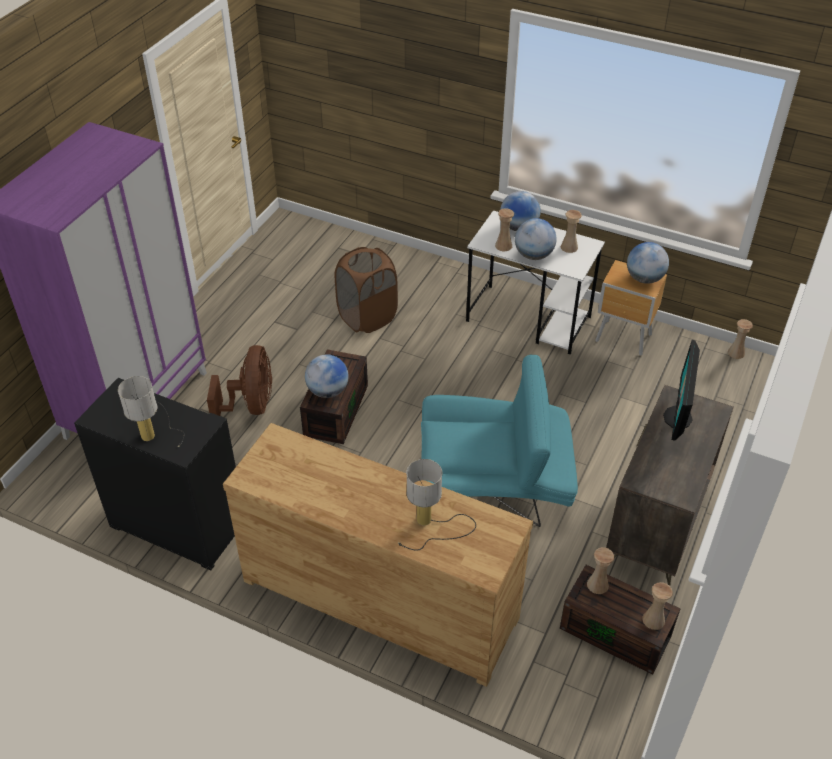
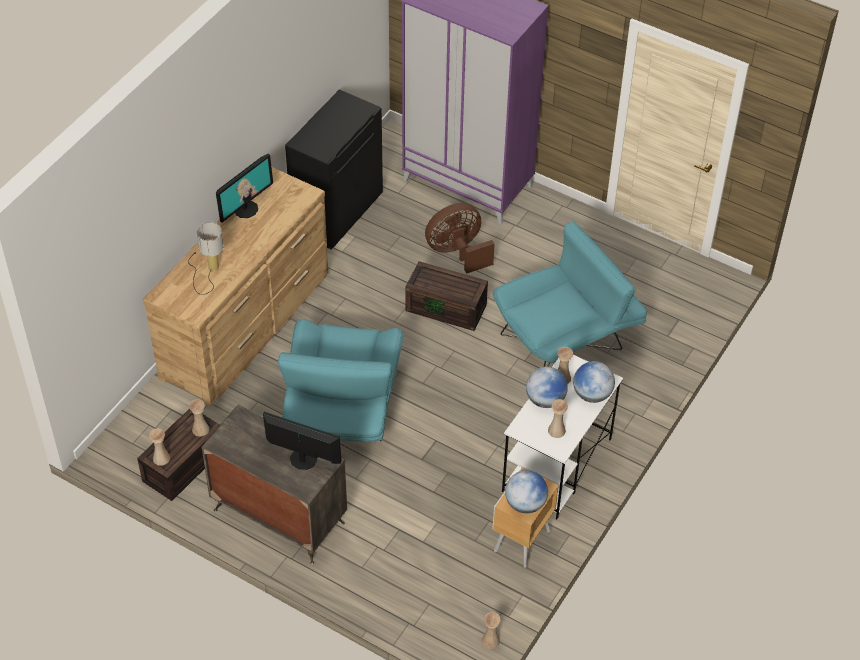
camera: 95 degrees right, 5 degrees up
table lamp [118,376,185,447] -> none
brown fan [207,345,272,416] -> brown fan turned 150 degrees clockwise [425,203,495,274]
globe [305,354,348,398] -> none
brown laundry basket [335,247,398,333] -> turquoise armchair [493,221,647,367]
none -> monitor [216,154,273,222]

